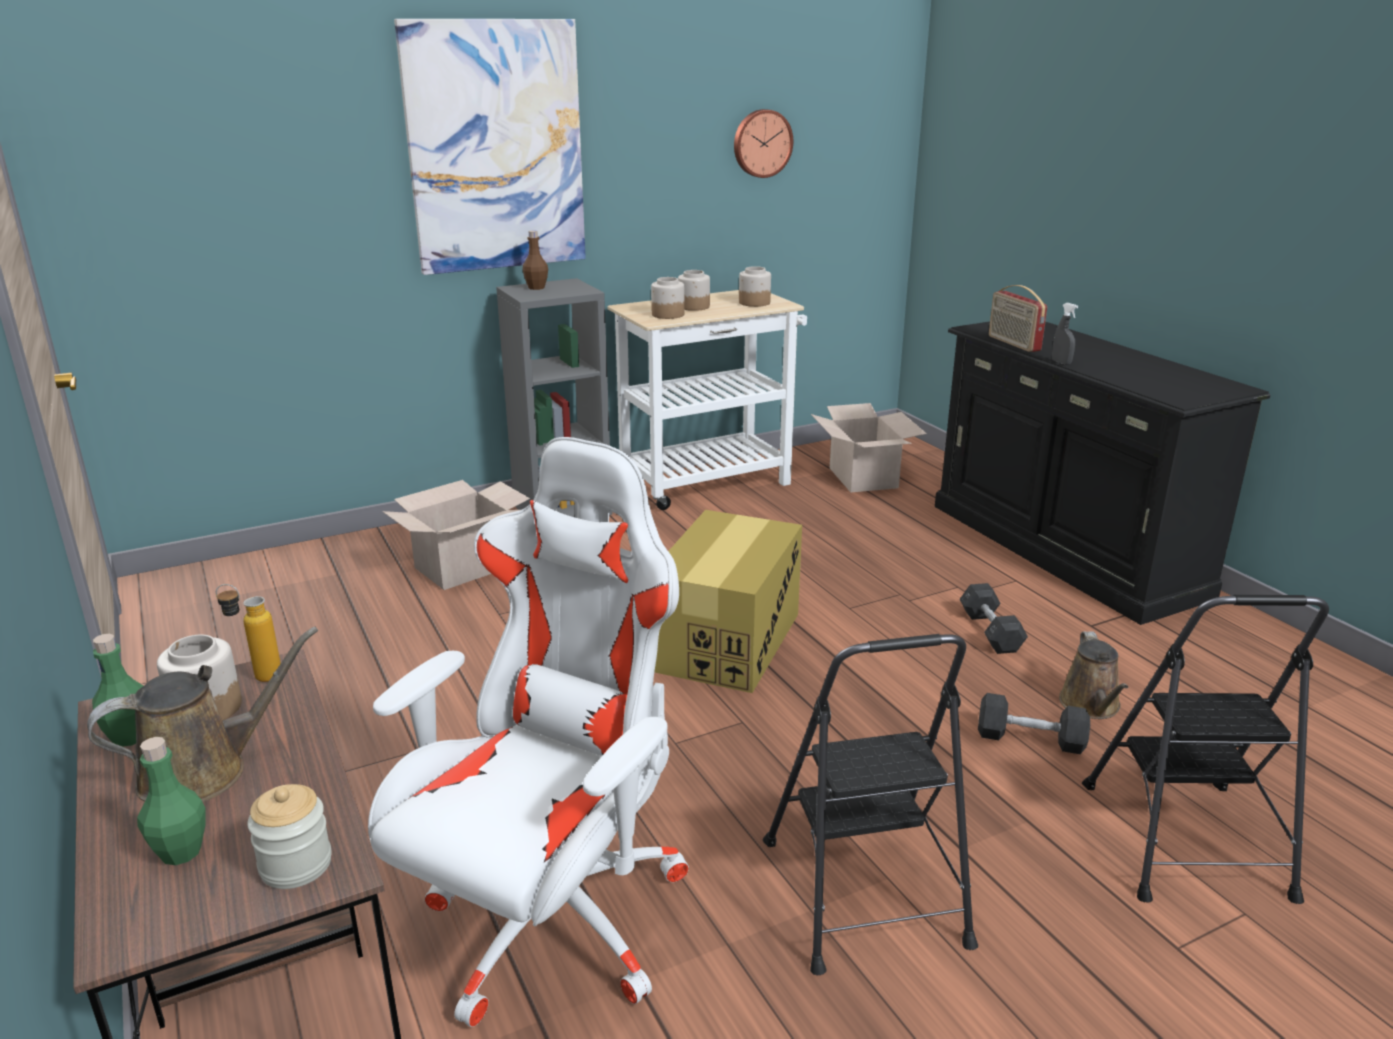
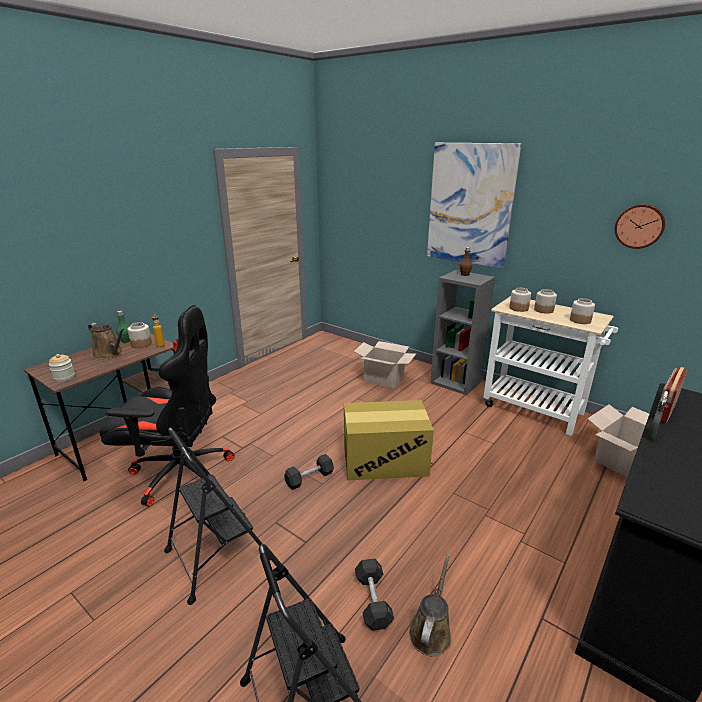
camera: 65 degrees right, 0 degrees up
green bottle [137,737,206,865] -> none
white office chair [368,437,689,1027] -> black office chair [99,305,235,507]
grey dumbbell [959,583,1028,654] -> grey dumbbell moved to [284,454,334,490]
brown watering can [1059,631,1128,719] -> brown watering can turned 135 degrees clockwise [409,552,452,656]

